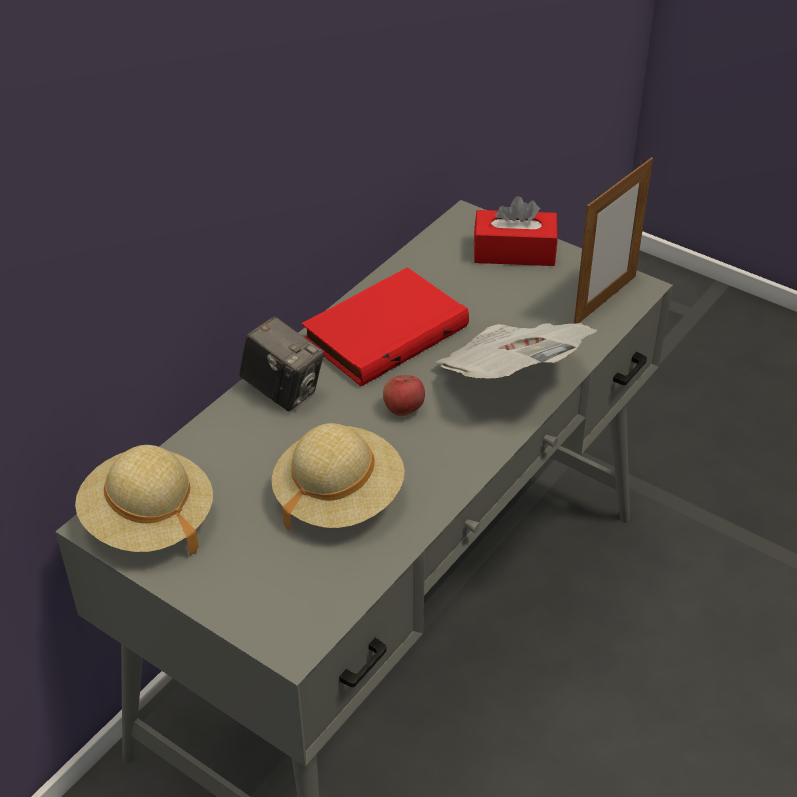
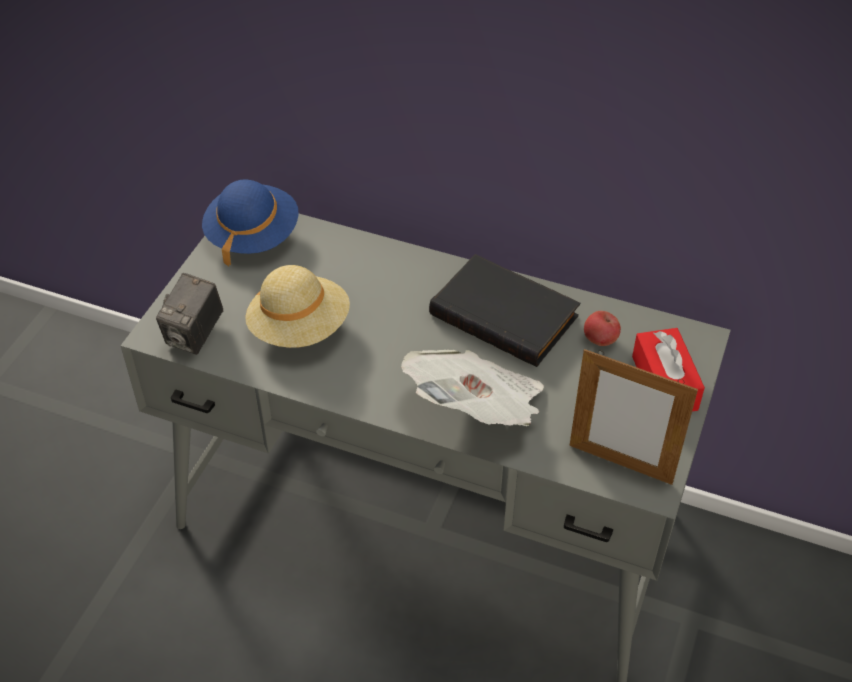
camera: 75 degrees right, 5 degrees up
beige hat [75,445,213,555] -> blue hat [202,180,299,266]
camera [239,316,324,411] -> camera moved to [156,273,223,355]
red book [301,267,469,386] -> black book [429,254,580,367]
apple [383,375,425,416] -> apple moved to [584,311,621,346]

